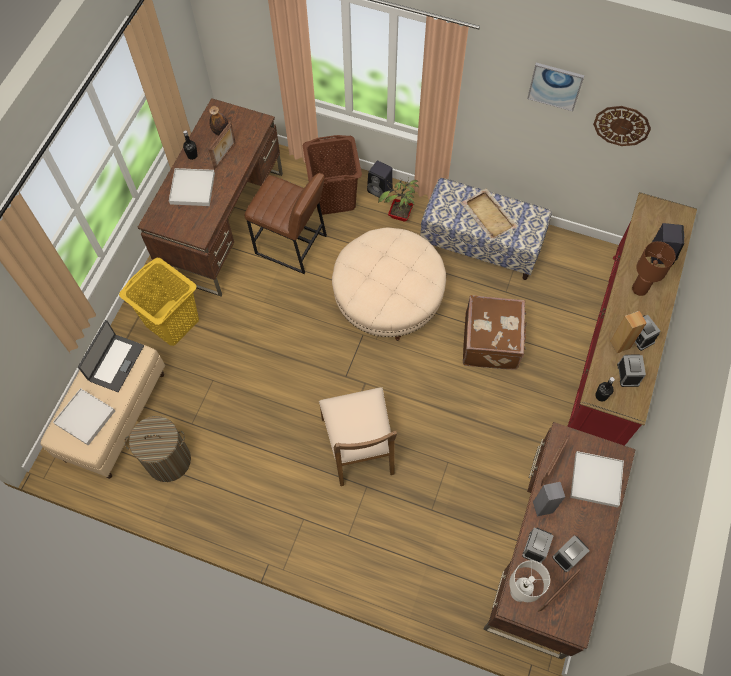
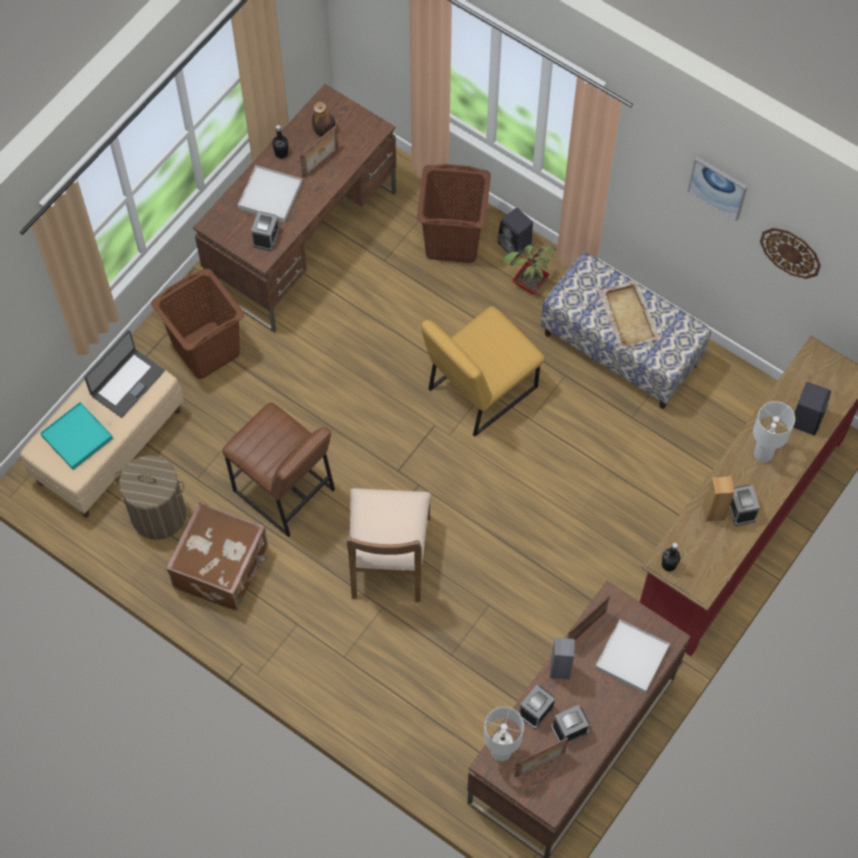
camera: 15 degrees right, 0 degrees up
white tray [53,388,115,446] -> turquoise tray [40,402,113,470]
yellow laundry basket [119,258,199,346] -> brown laundry basket [151,268,244,379]
brown chair [244,173,327,274] -> brown chair moved to [222,402,335,537]
beige ottoman [332,228,446,341] -> yellow chair [421,306,544,436]
brown suitcase [463,295,527,370] -> brown suitcase moved to [166,502,268,611]
alarm clock [617,355,646,387] -> alarm clock moved to [251,211,280,251]
brown table lamp [632,241,676,296] -> white table lamp [753,401,795,462]

